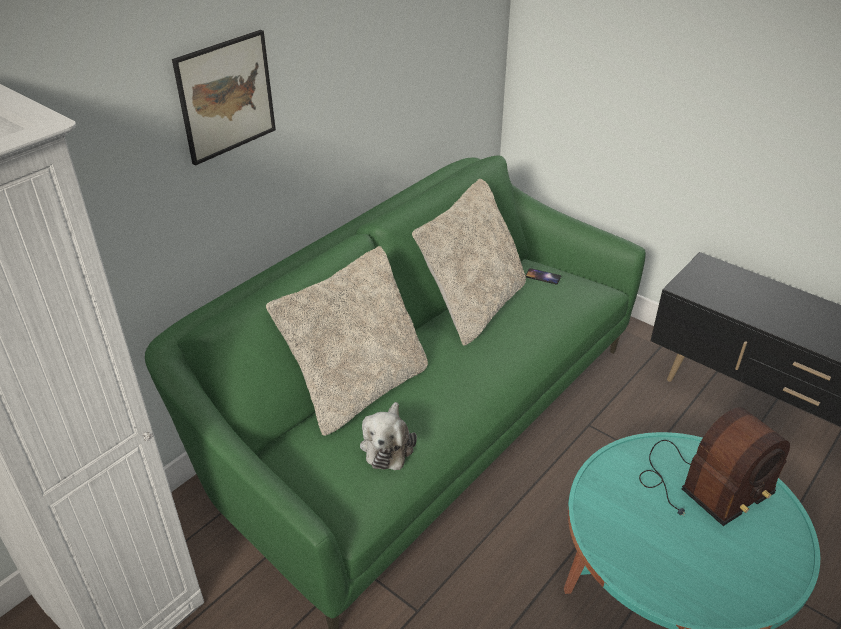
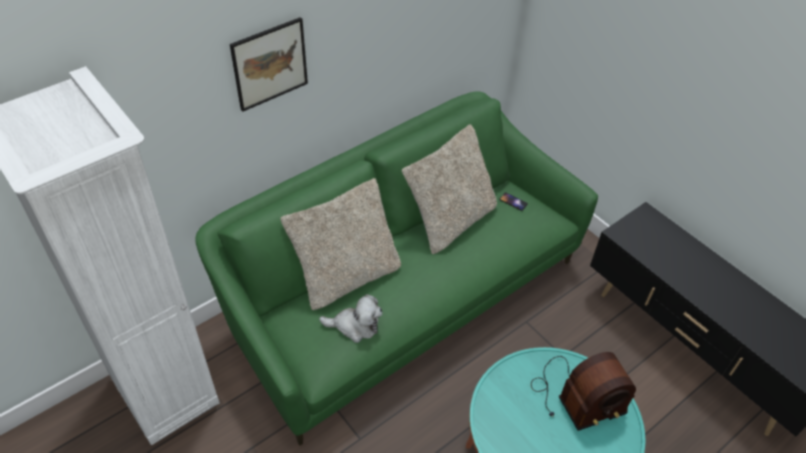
camera: 10 degrees right, 10 degrees up
plush toy [360,402,417,470] -> plush toy turned 105 degrees counterclockwise [319,294,382,343]

